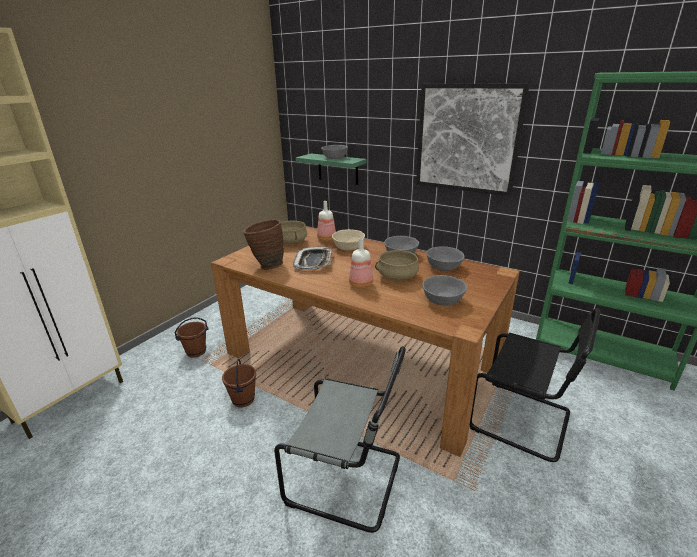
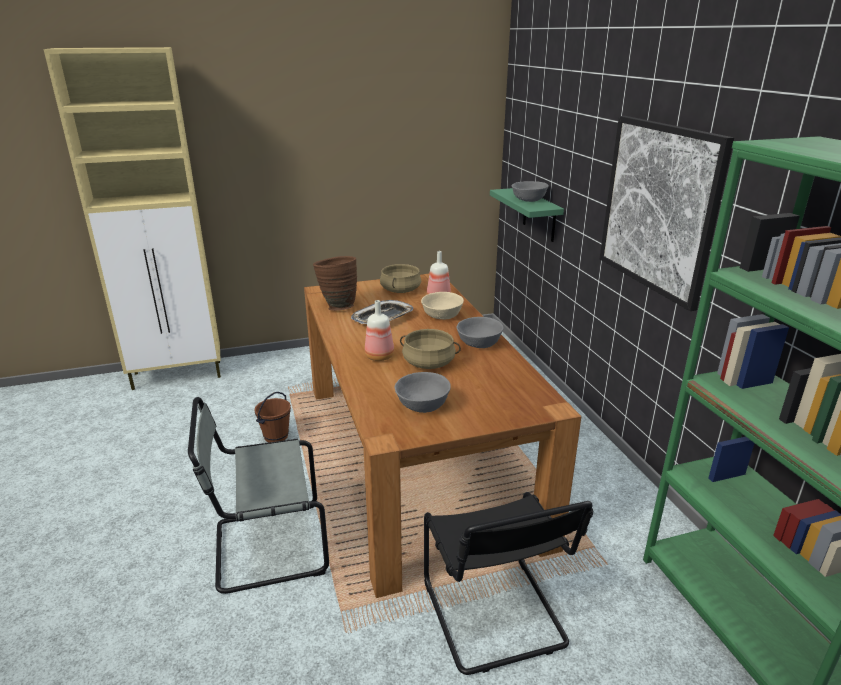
camera: 40 degrees right, 0 degrees up
brown bucket [175,317,209,358] -> none
grey chair [274,346,406,533] -> grey chair turned 105 degrees clockwise [188,397,329,594]
grey bowl [426,246,464,271] -> none

